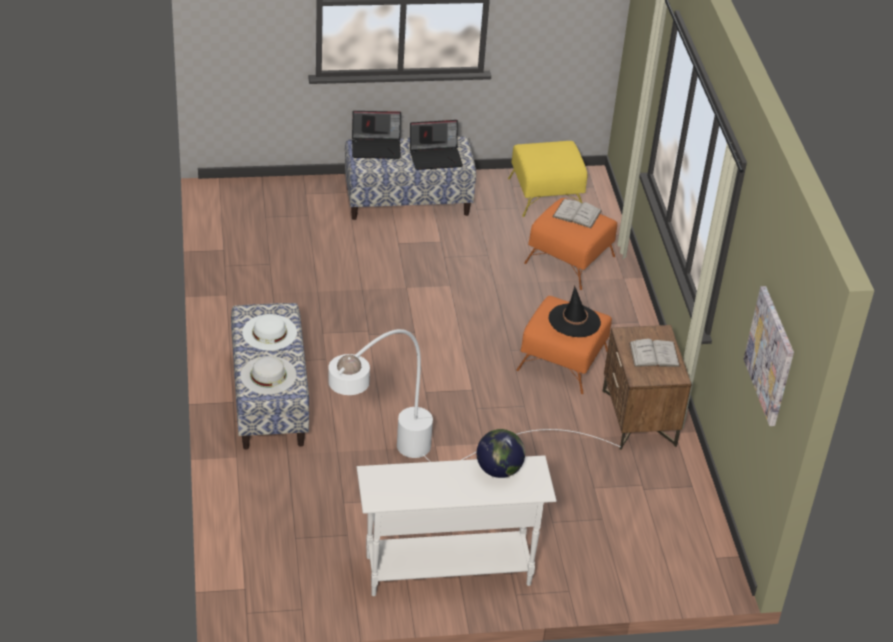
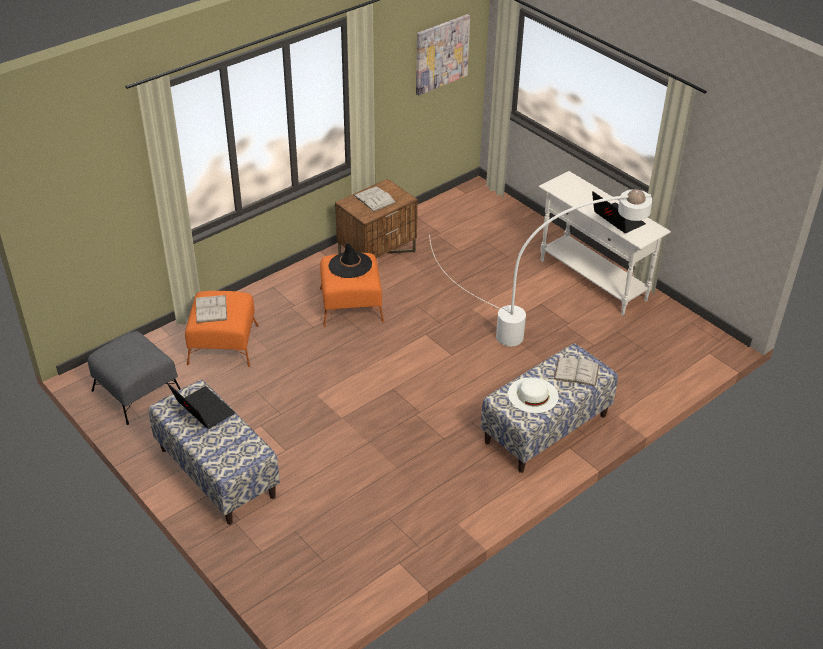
camera: 120 degrees left, 0 degrees up
white hat [240,356,297,394] -> white book [554,357,599,387]
laptop [352,111,401,159] -> laptop moved to [592,191,646,233]
globe [477,429,525,478] -> none
yellow ottoman [508,141,588,217] -> grey ottoman [88,331,181,425]

